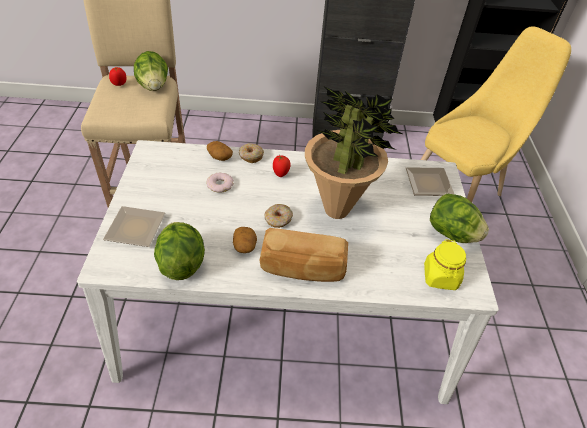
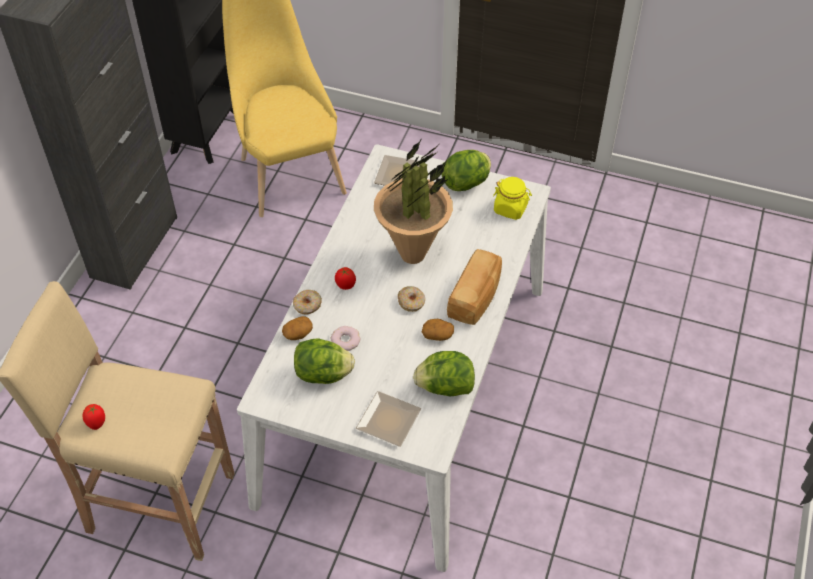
camera: 70 degrees left, 5 degrees up
lettuce [134,51,168,91] -> lettuce moved to [294,338,355,384]

